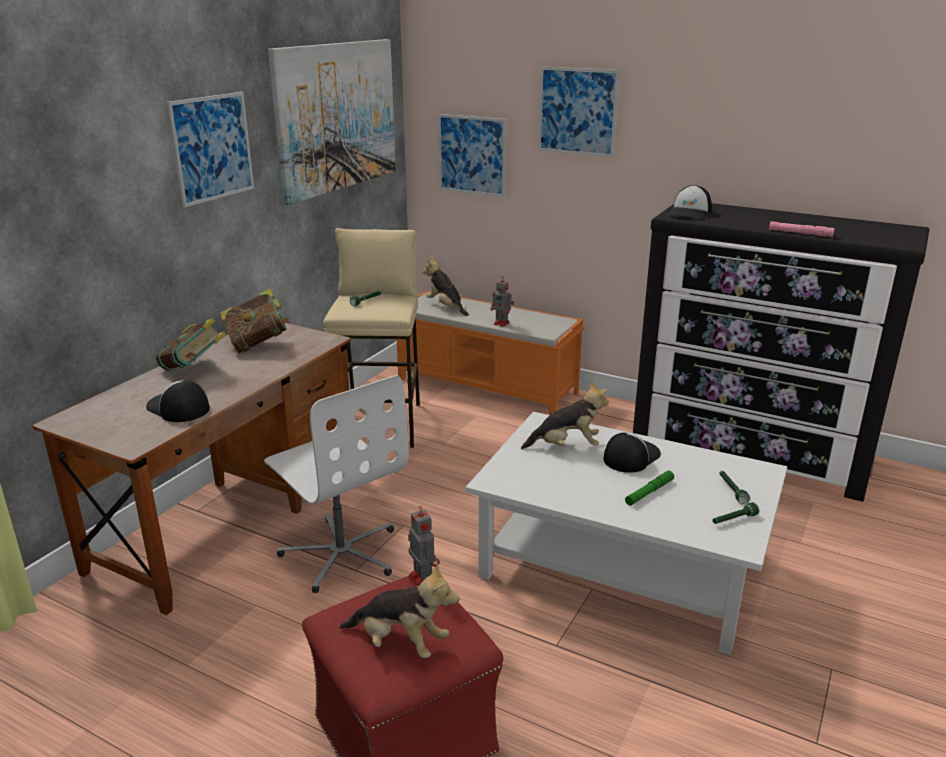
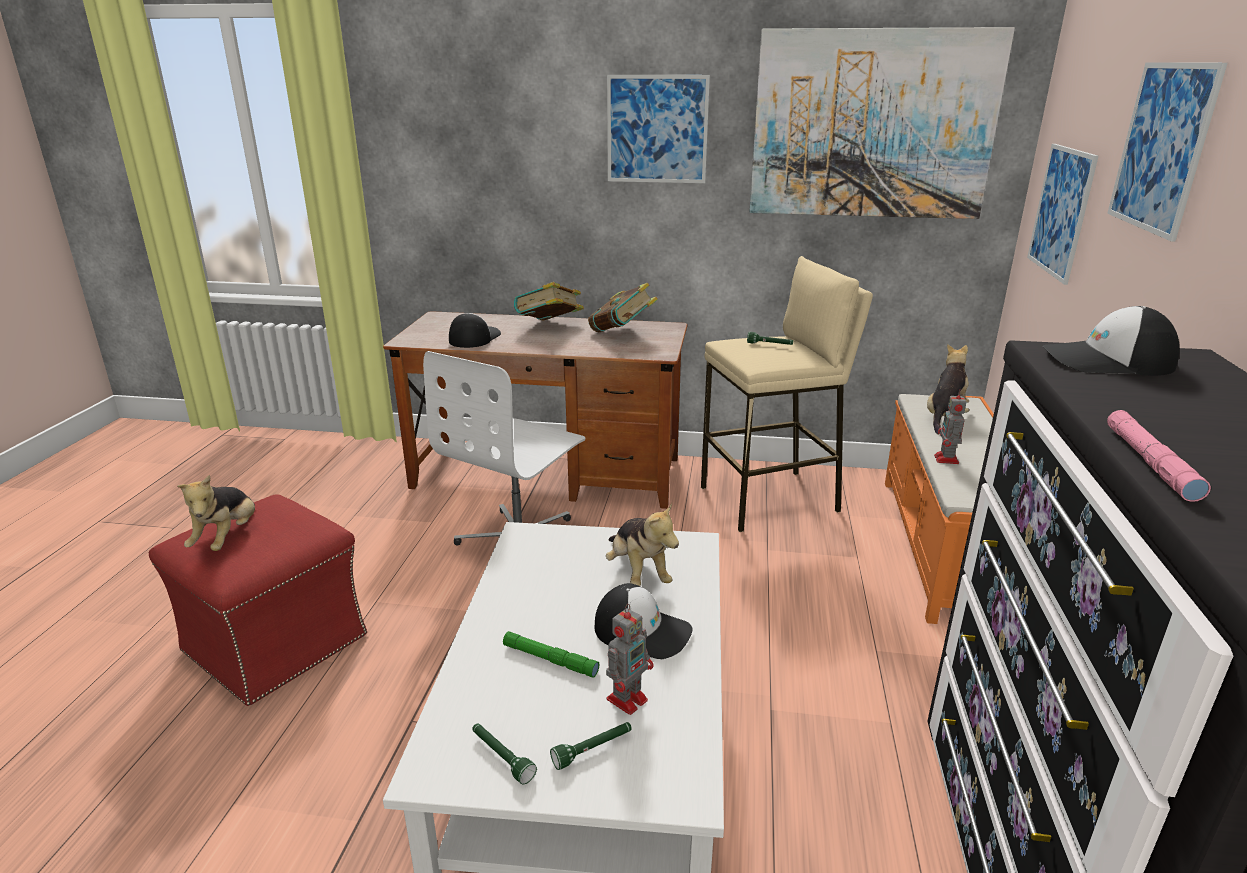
camera: 70 degrees right, 0 degrees up
toy robot [408,507,440,587] -> toy robot moved to [606,604,654,715]

